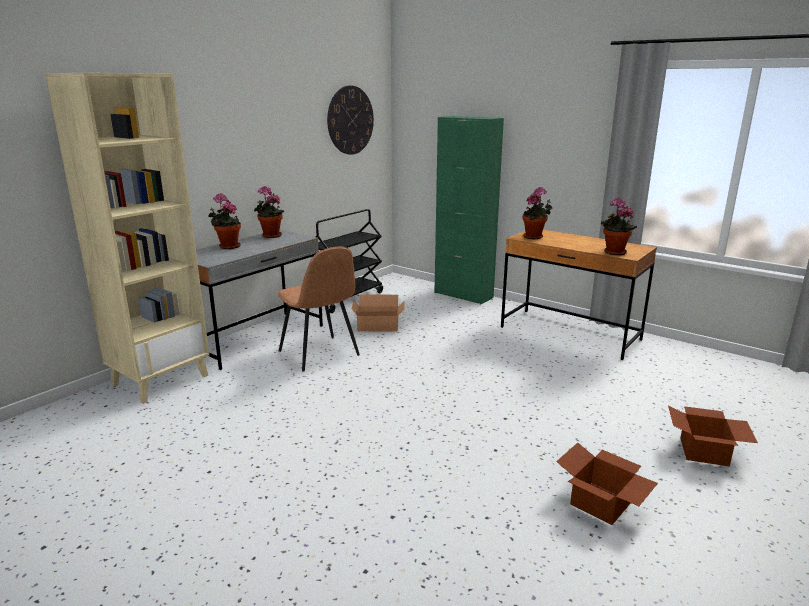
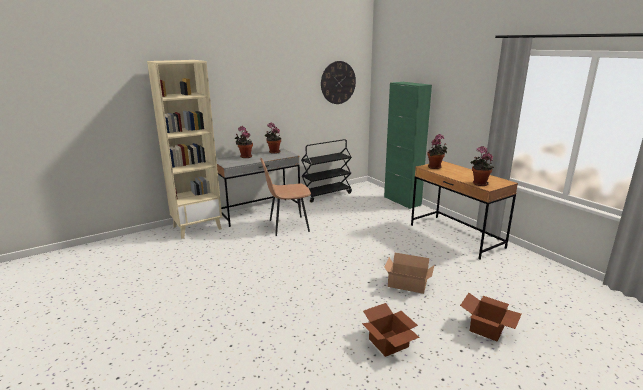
camera: 20 degrees right, 0 degrees up
brown chair [278,247,360,371] -> brown chair turned 90 degrees clockwise [260,158,311,236]
cardboard box [351,294,405,332] -> cardboard box moved to [385,253,434,294]

